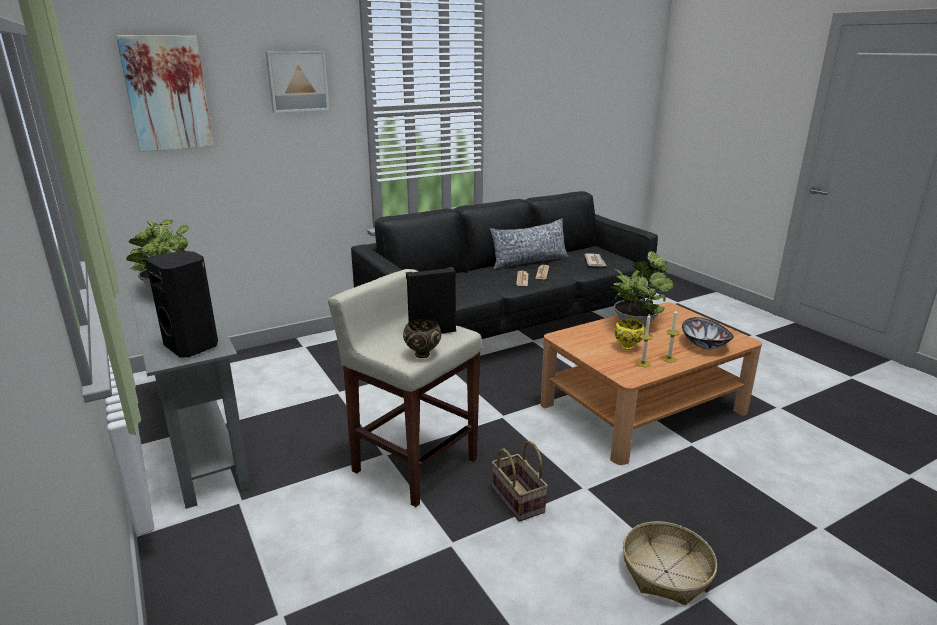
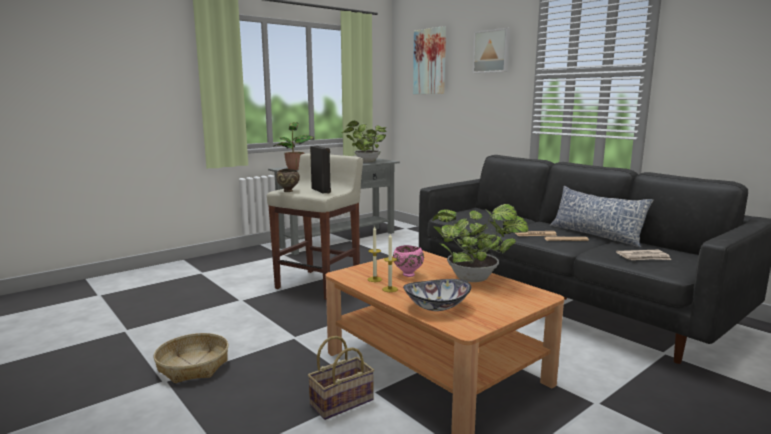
camera: 80 degrees right, 10 degrees down
black speaker [145,251,218,358] -> potted plant [273,122,314,170]
basket [492,441,548,522] -> basket moved to [308,336,374,420]
yellow bowl [614,318,645,350] -> pink bowl [393,245,424,277]

